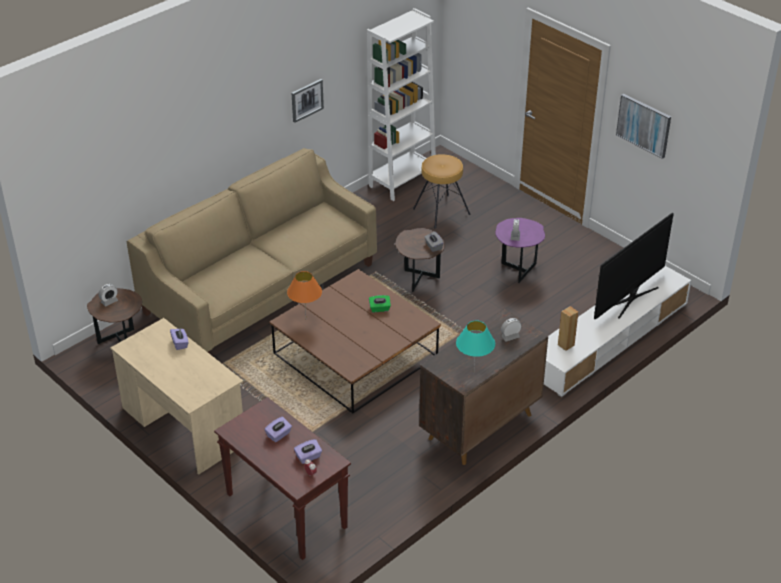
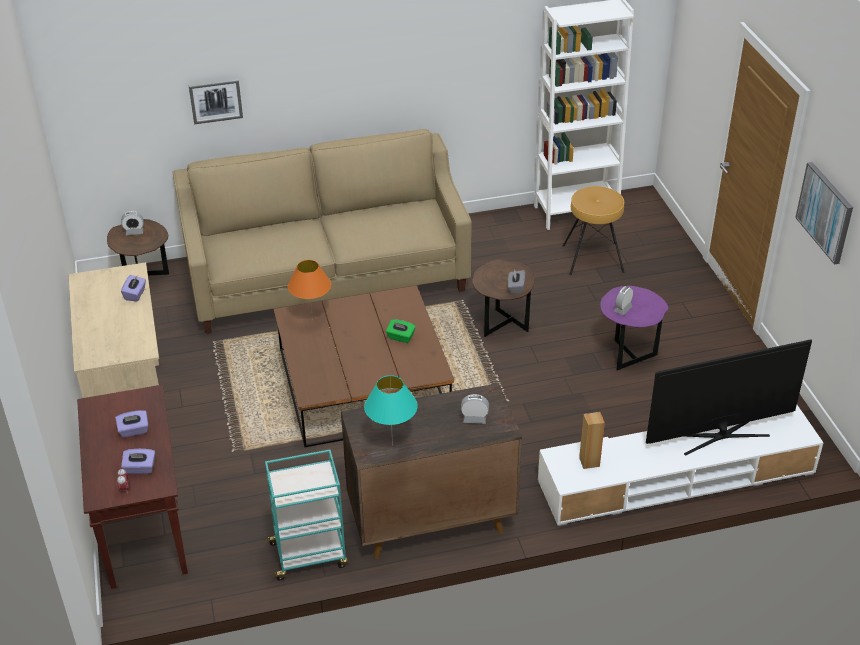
camera: 30 degrees right, 0 degrees up
picture [292,79,324,123] -> picture moved to [189,79,243,124]
none -> turquoise cart [265,450,348,580]

